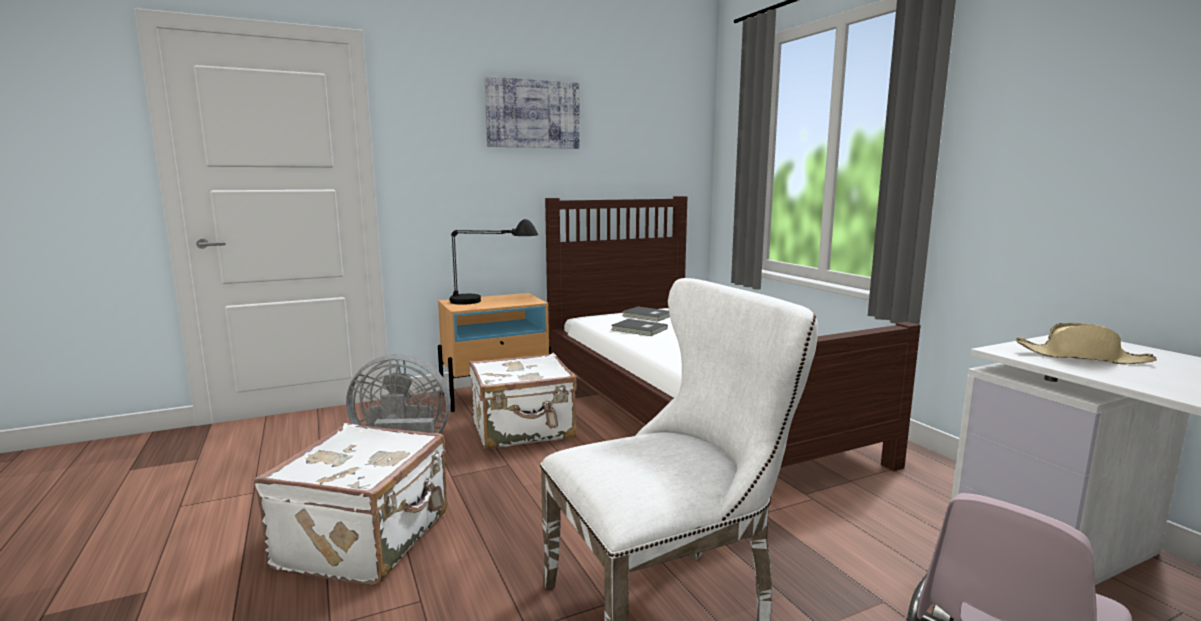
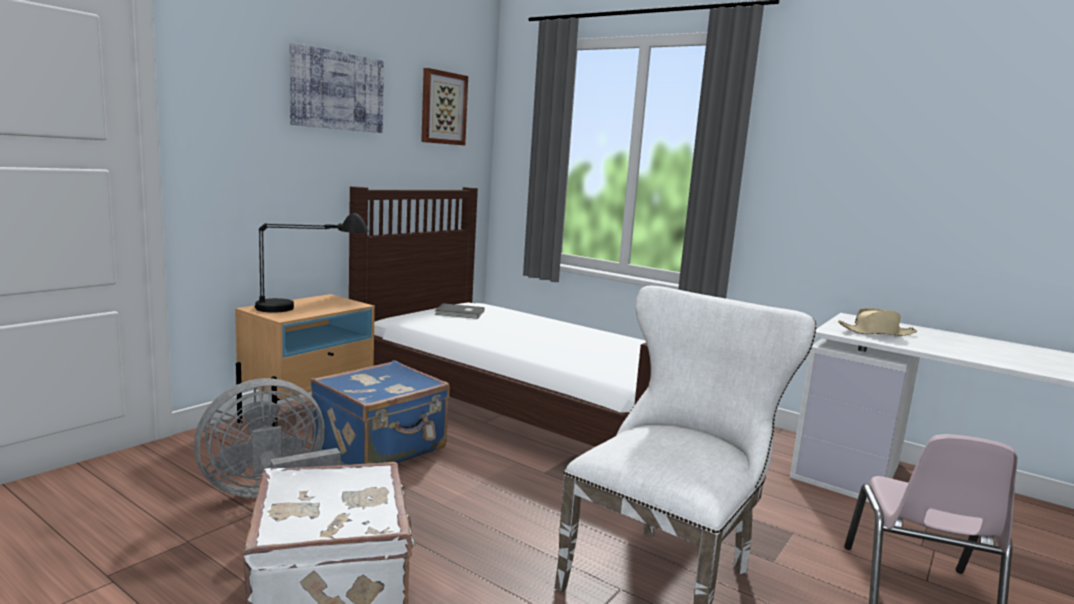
camera: 30 degrees left, 0 degrees up
white suitcase [469,353,576,449] -> blue suitcase [311,360,450,465]
grey book [611,319,668,336] -> none
none -> picture [421,68,468,145]

